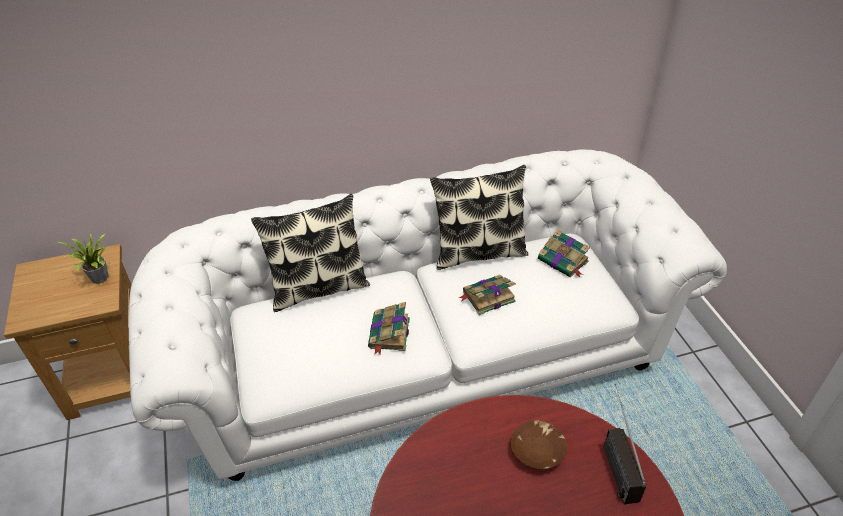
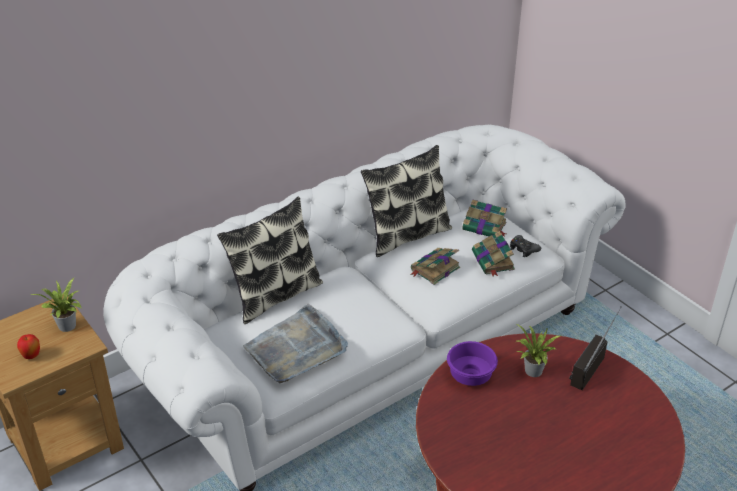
camera: 20 degrees left, 5 degrees down
book [368,302,410,355] -> book moved to [472,231,515,276]
brown bowl [510,420,567,470] -> potted plant [516,324,560,377]
radio [604,384,646,504] -> radio turned 60 degrees clockwise [569,307,622,390]
none -> apple [17,334,40,359]
none -> grey tray [243,304,348,383]
none -> purple bowl [447,341,498,386]
none -> black game controller [510,235,541,257]

